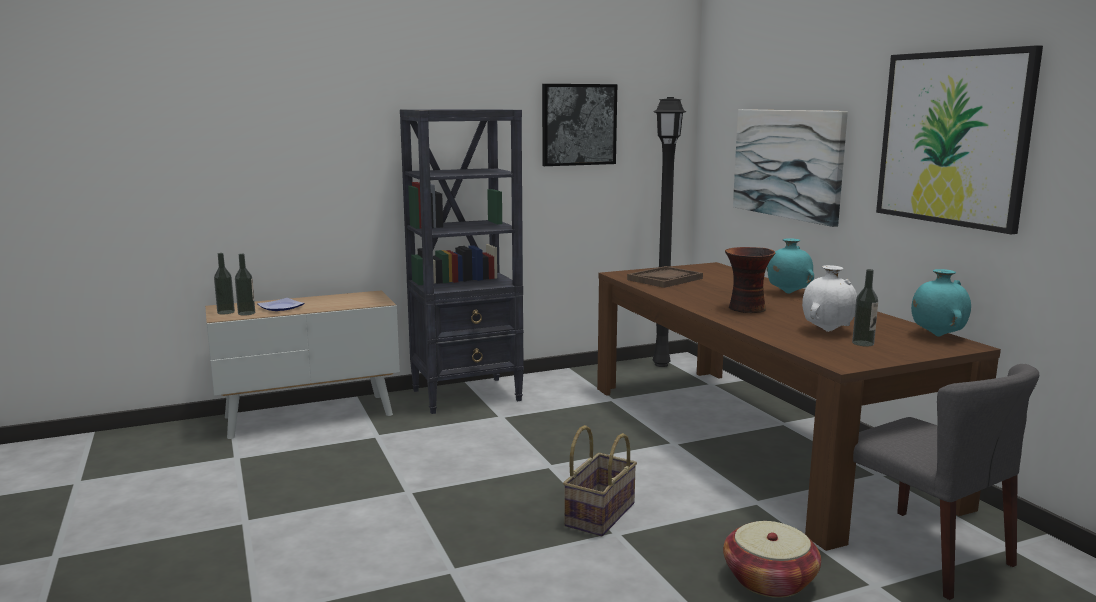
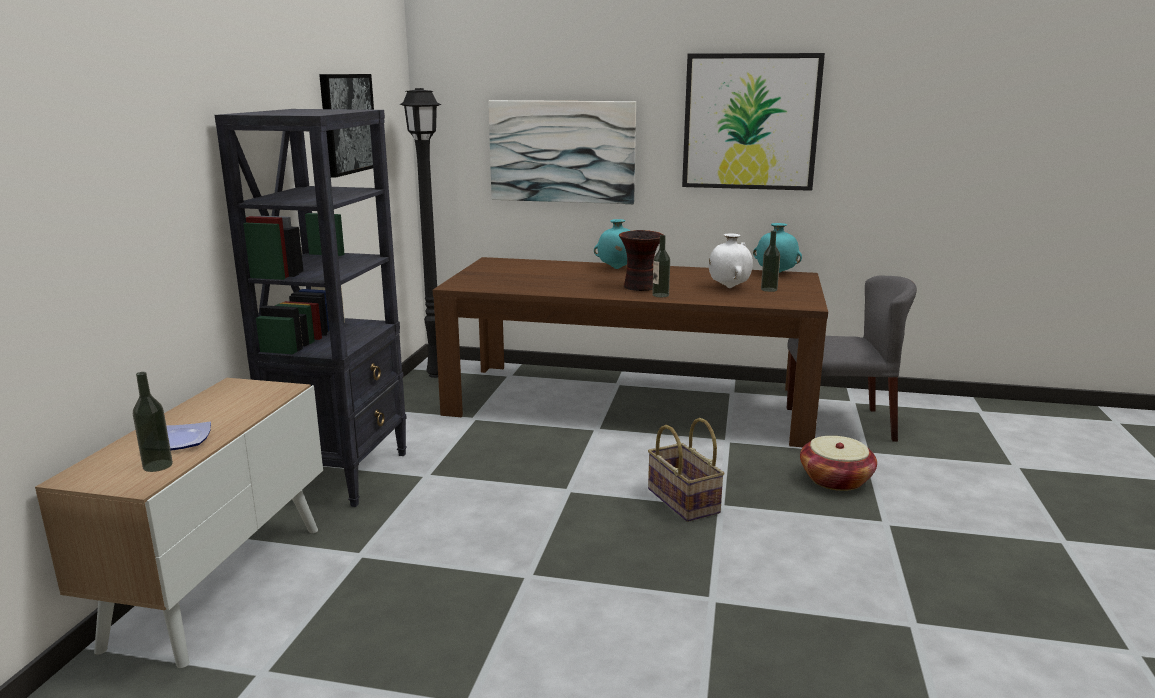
camera: 55 degrees left, 5 degrees up
bottle [214,253,235,314] -> bottle moved to [652,235,670,297]
brown tray [627,266,703,288] -> none

